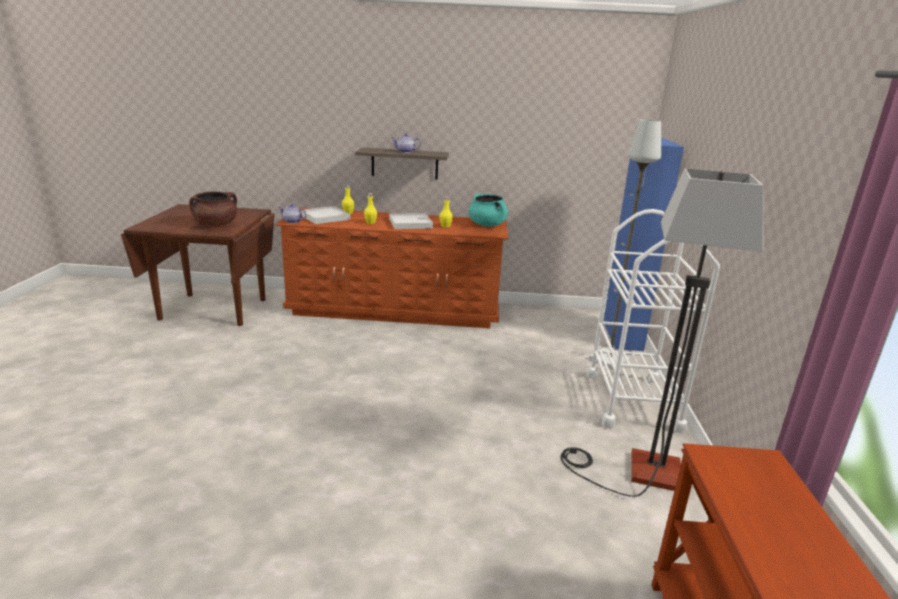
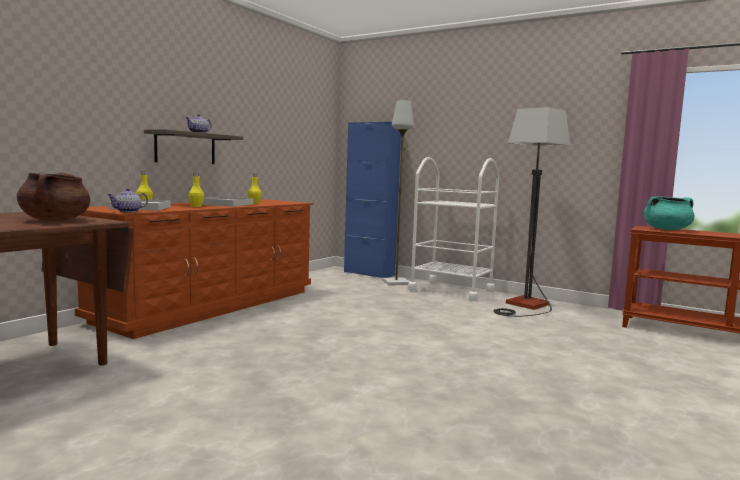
camera: 60 degrees left, 15 degrees down
turquoise cooking pot [469,193,508,227] -> turquoise cooking pot moved to [644,196,694,230]

